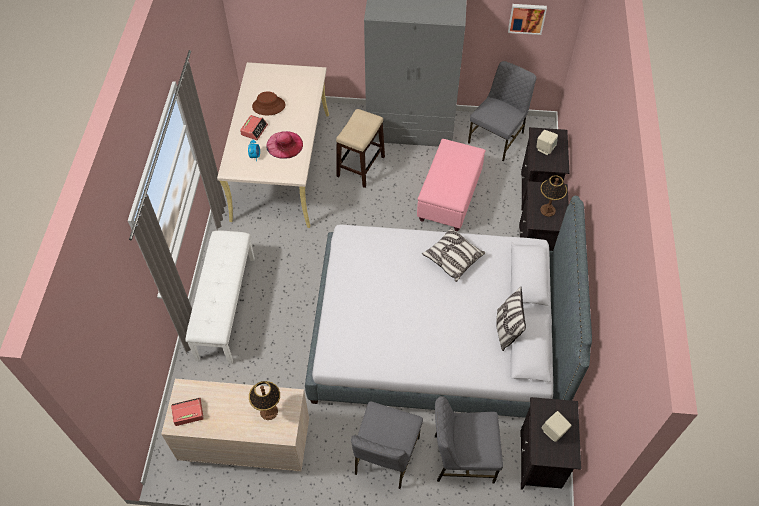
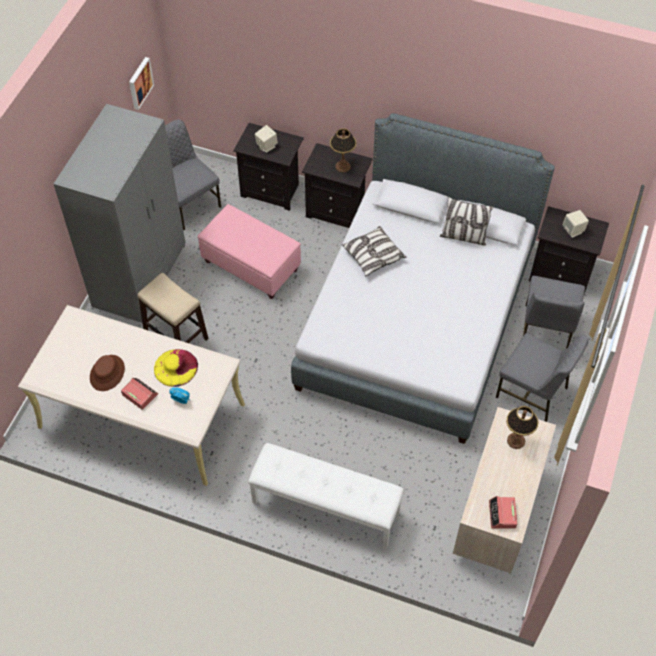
camera: 75 degrees left, 0 degrees up
pink hat [266,131,303,159] -> yellow hat [154,349,198,387]

